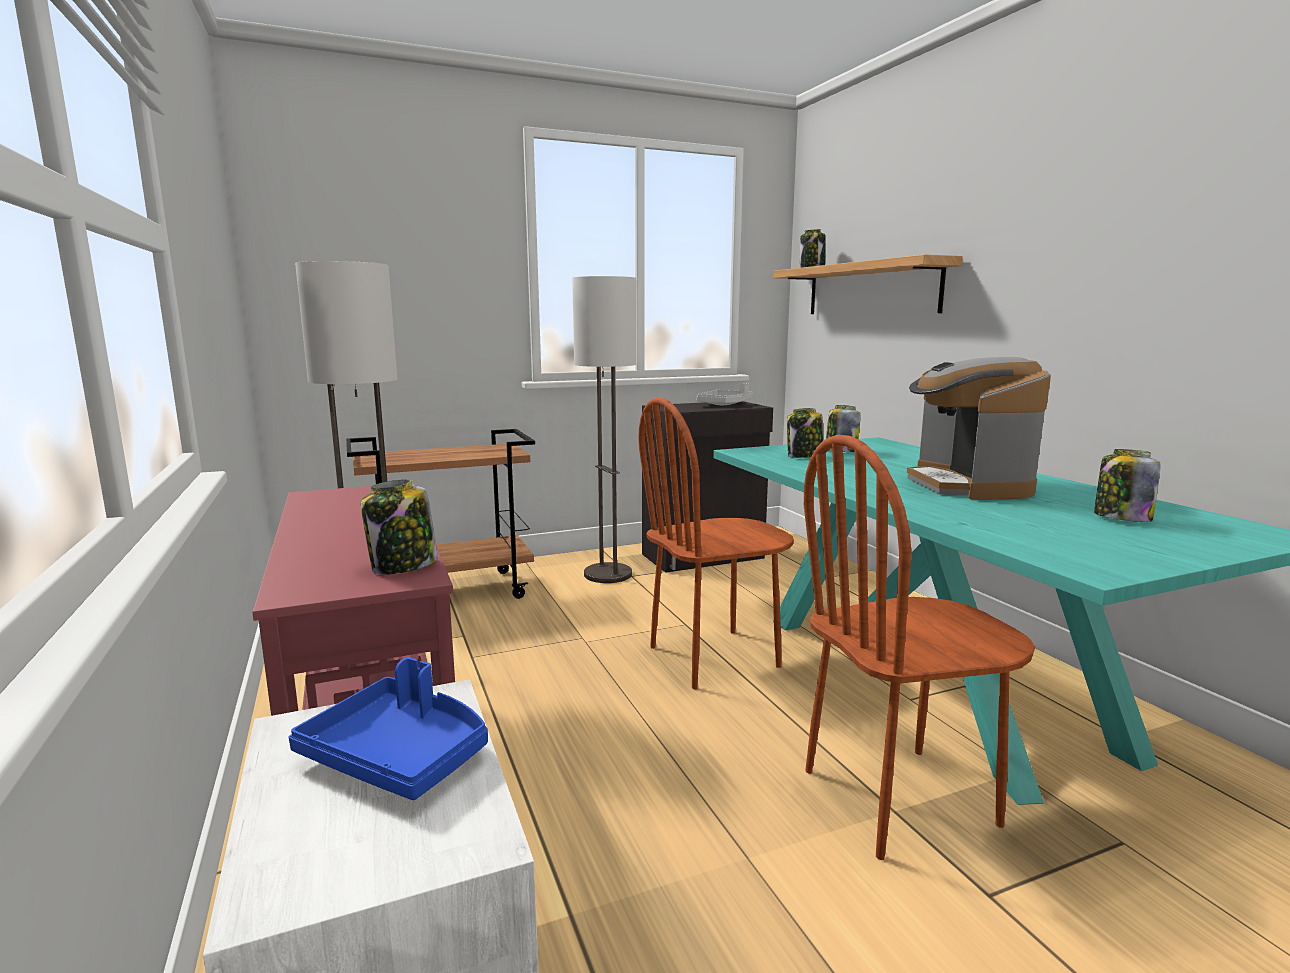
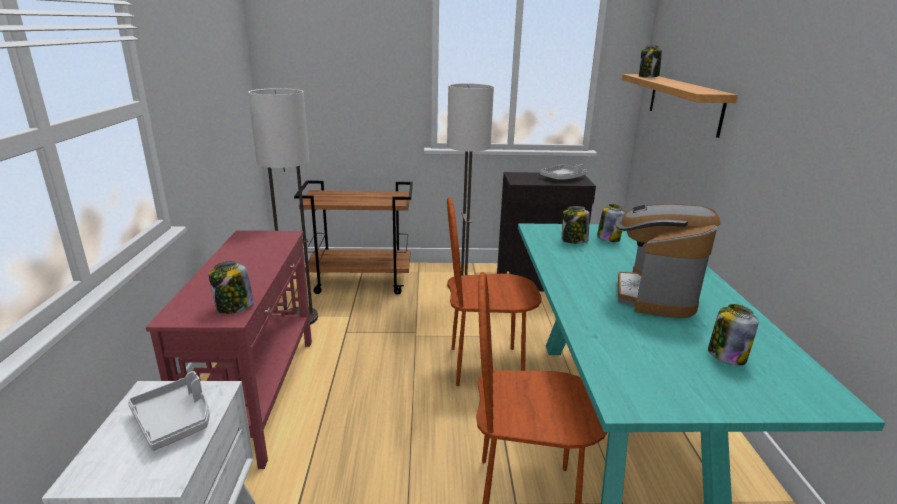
camera: 20 degrees right, 10 degrees up
blue tray [289,657,488,800] -> grey tray [128,371,209,451]

